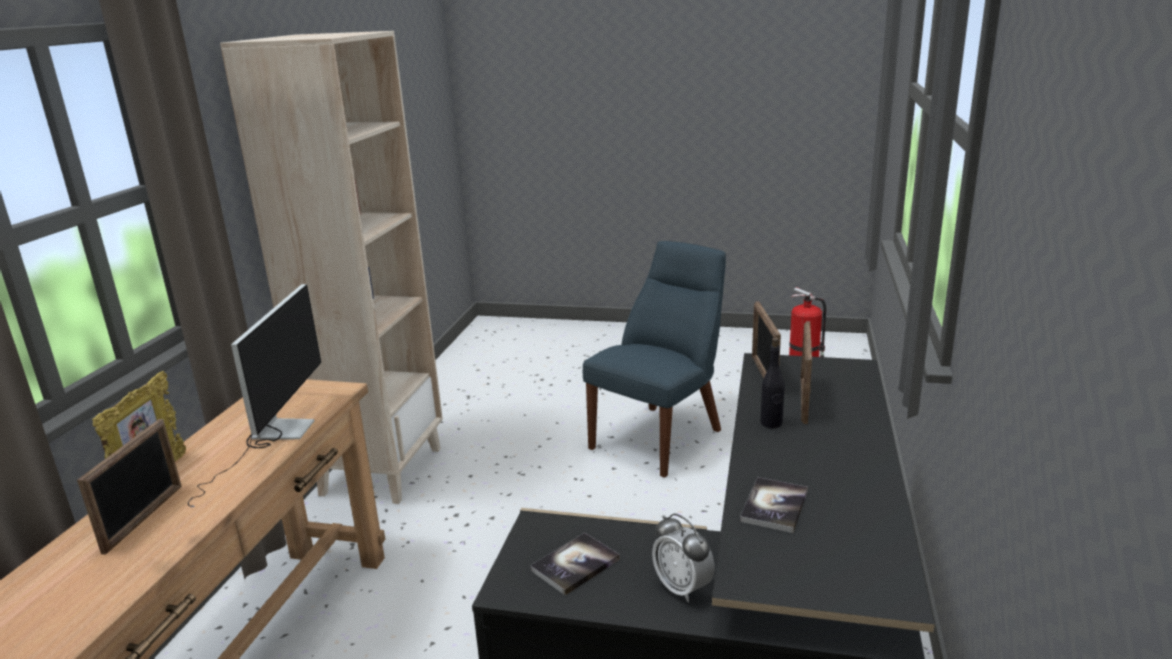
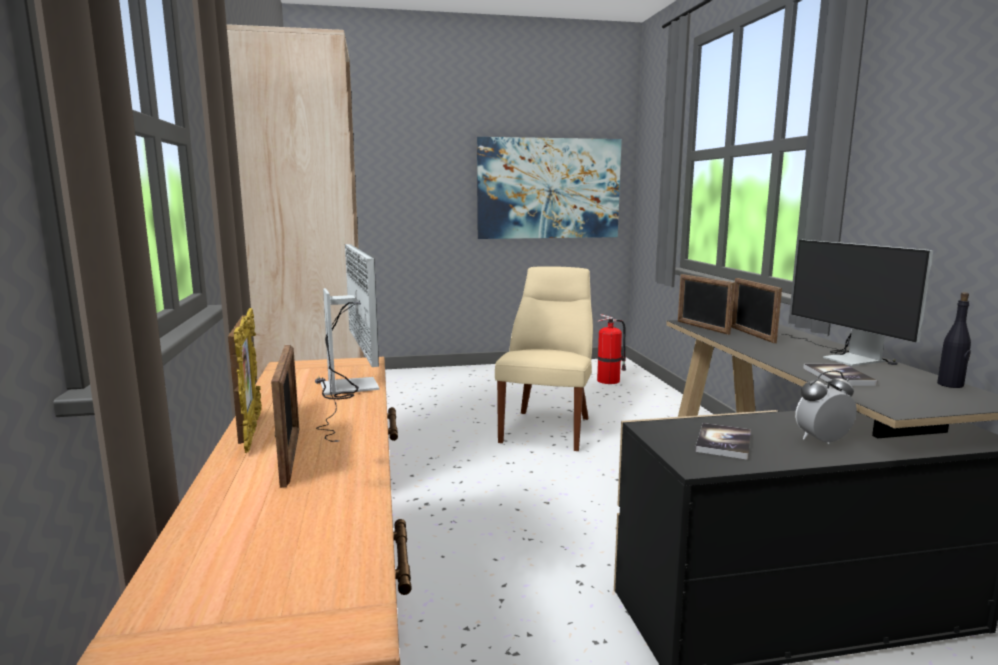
camera: 25 degrees left, 10 degrees down
blue chair [583,241,726,478] -> beige chair [495,266,593,451]
alarm clock [652,513,715,602] -> alarm clock turned 135 degrees clockwise [795,370,857,444]
black bottle [760,337,785,428] -> black bottle moved to [937,292,971,388]
none -> picture [477,137,622,239]
none -> monitor [779,240,933,366]

